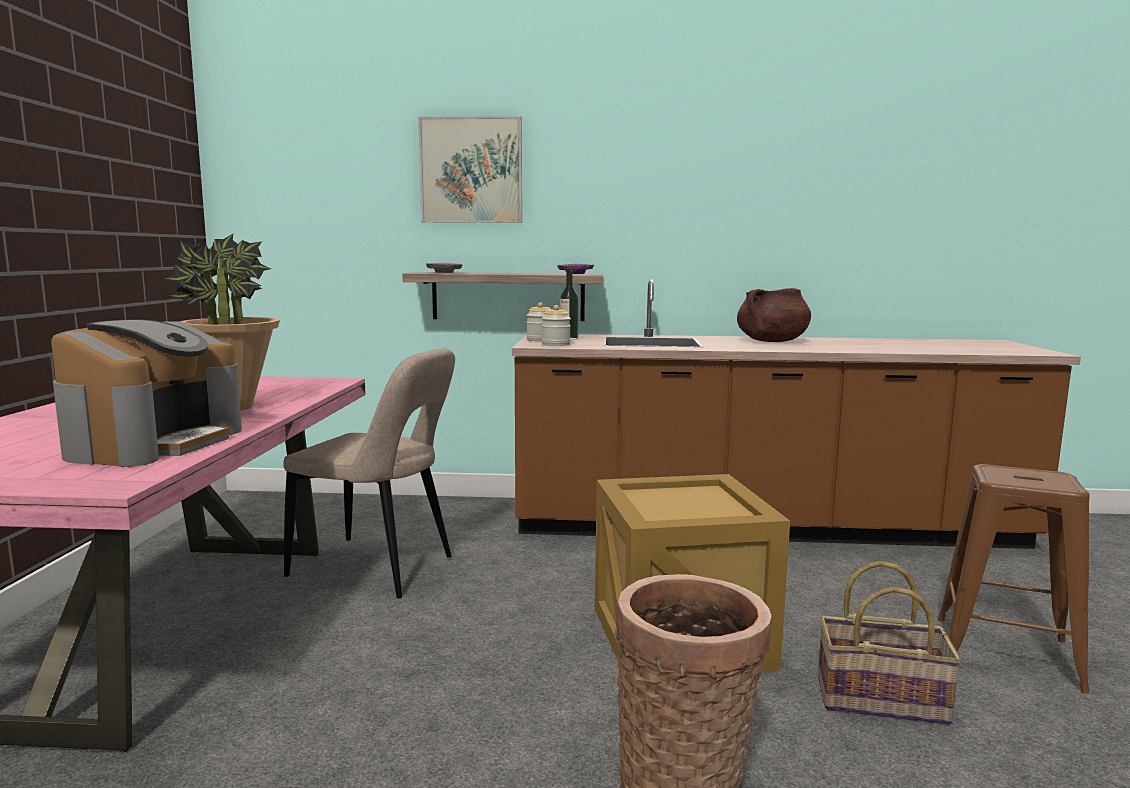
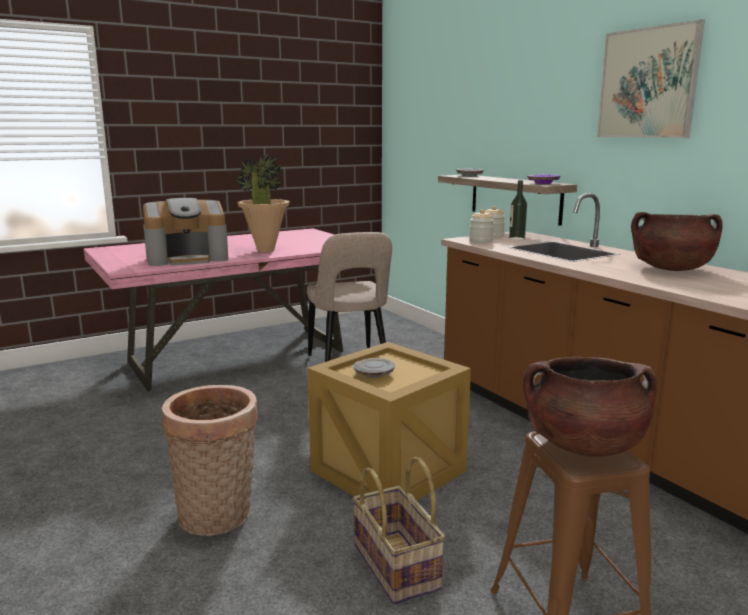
camera: 55 degrees right, 5 degrees up
picture [418,116,522,223] -> picture moved to [597,19,705,138]
none -> grey plate [353,358,395,378]
none -> brown cooking pot [523,357,657,456]

